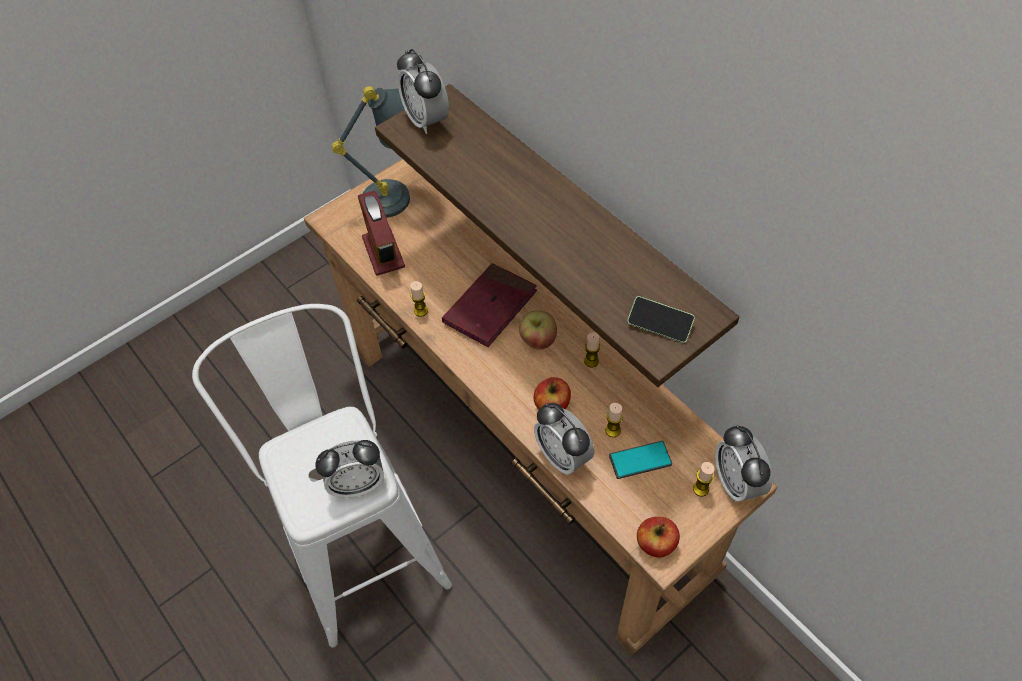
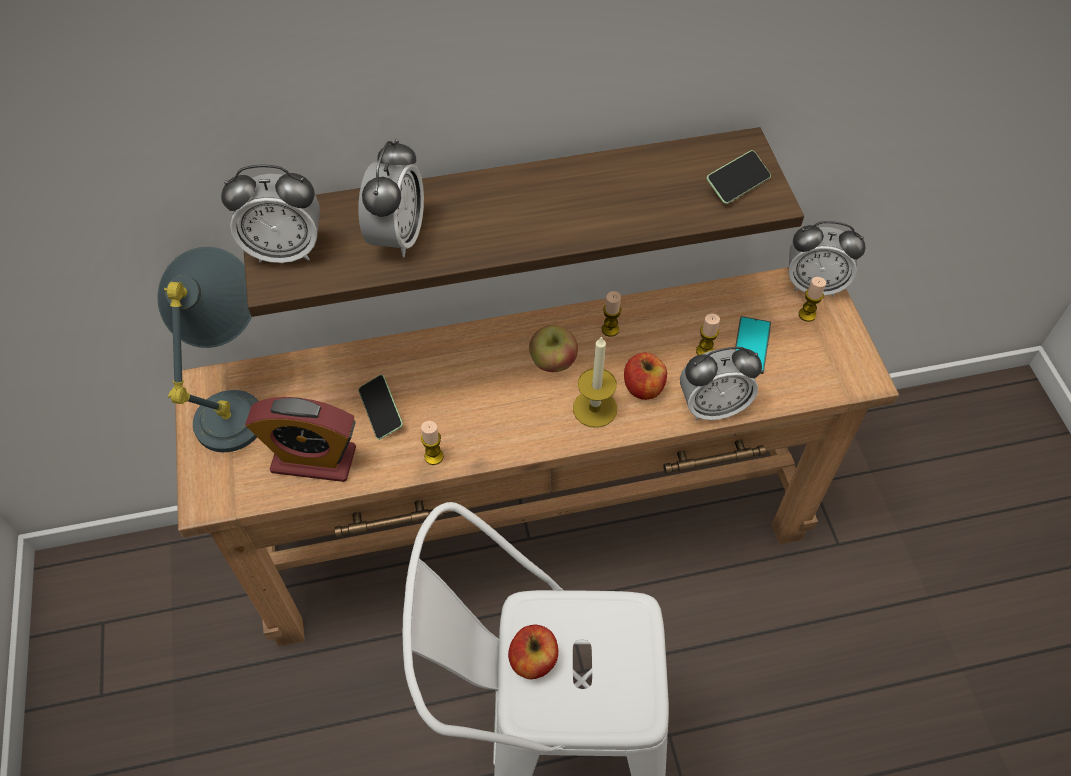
camera: 65 degrees left, 0 degrees up
alarm clock [315,440,384,498] -> alarm clock moved to [358,139,424,257]
red book [442,263,537,347] -> none
apple [637,517,680,558] -> apple moved to [508,625,558,679]
none -> phone [358,375,403,440]
none -> candle [573,336,617,428]

